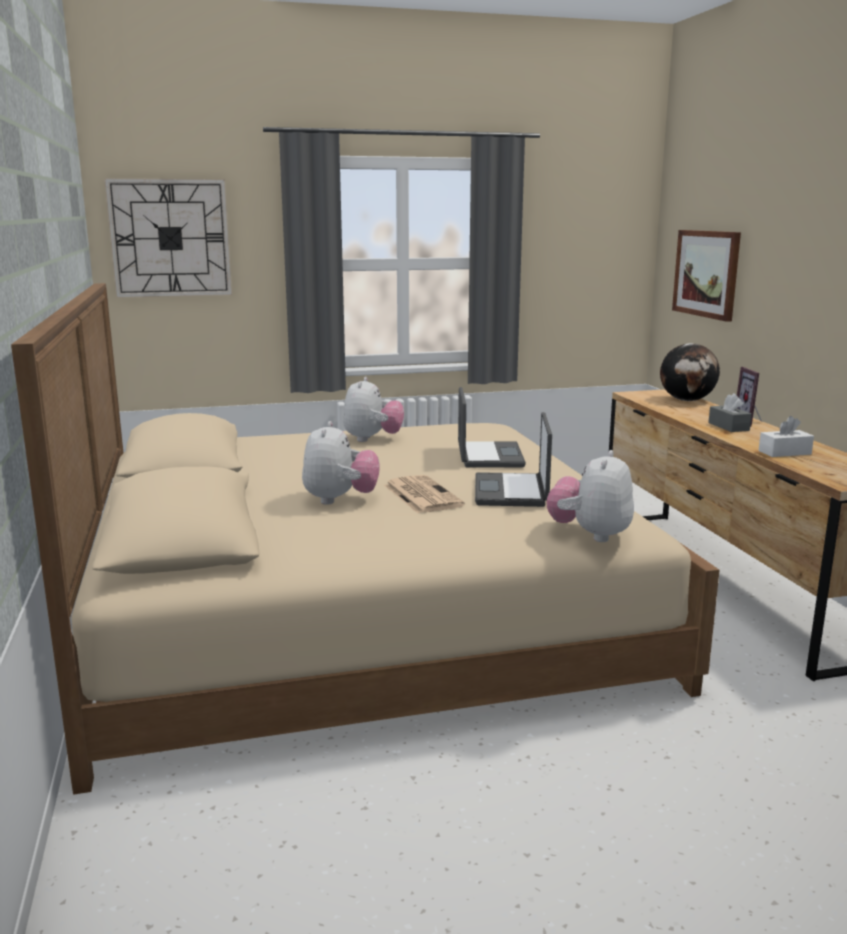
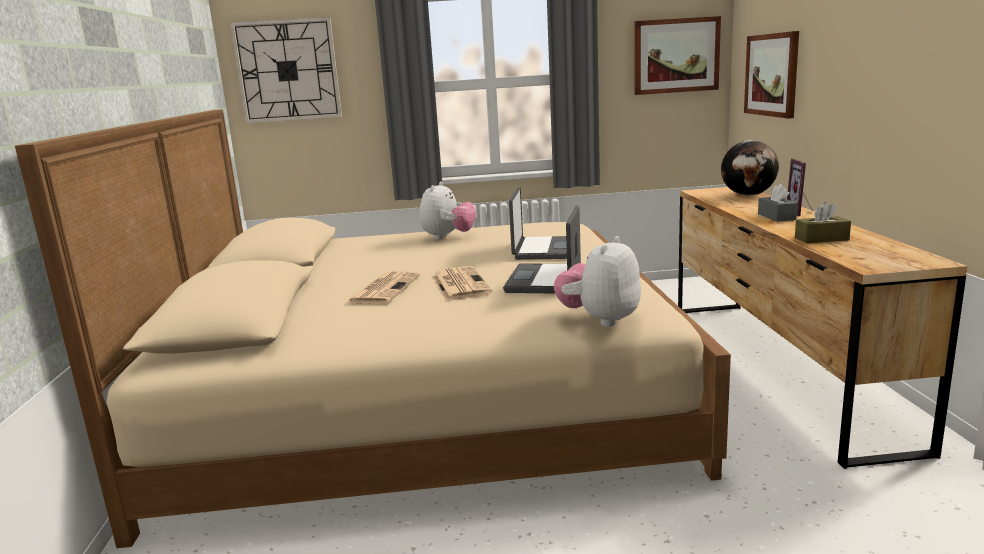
camera: 10 degrees right, 0 degrees up
plush toy [302,421,379,505] -> newspaper [346,271,420,304]
white tissue box [758,416,814,457] -> brown tissue box [795,202,851,243]
none -> picture [635,16,721,95]

